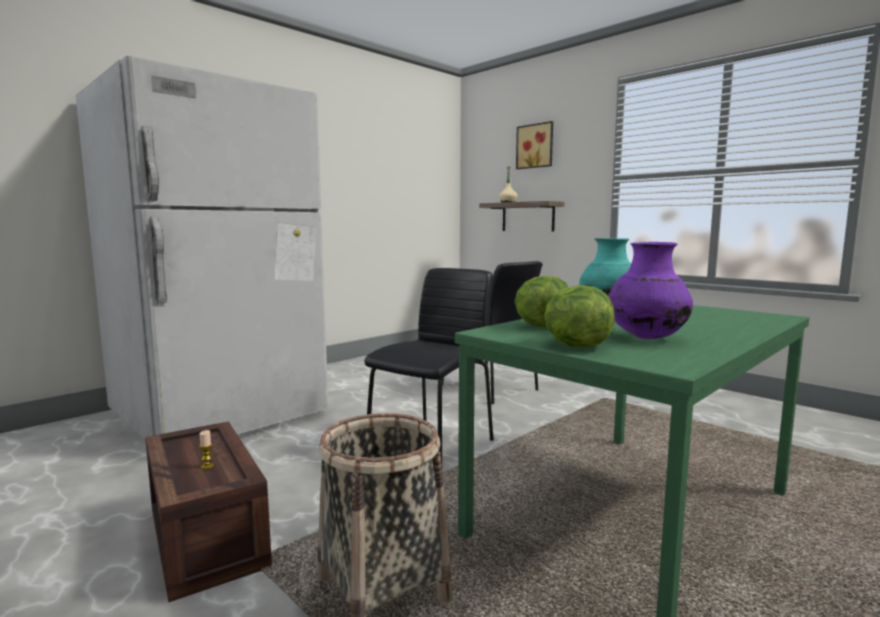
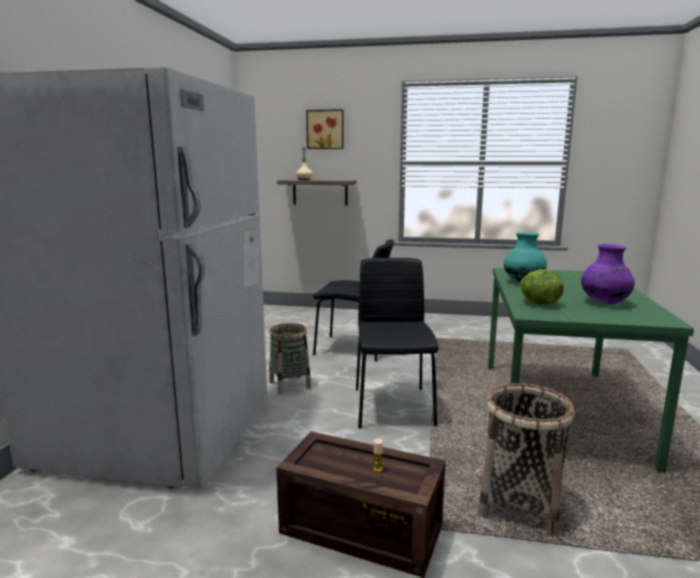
camera: 35 degrees left, 5 degrees up
lettuce [544,285,615,348] -> none
none -> basket [269,323,311,395]

